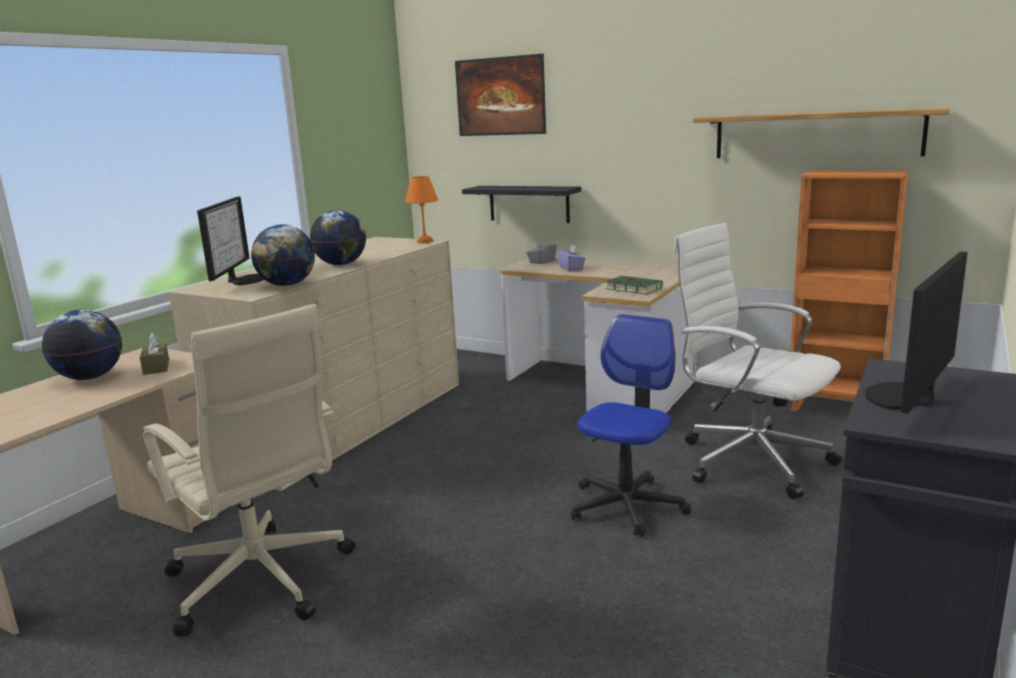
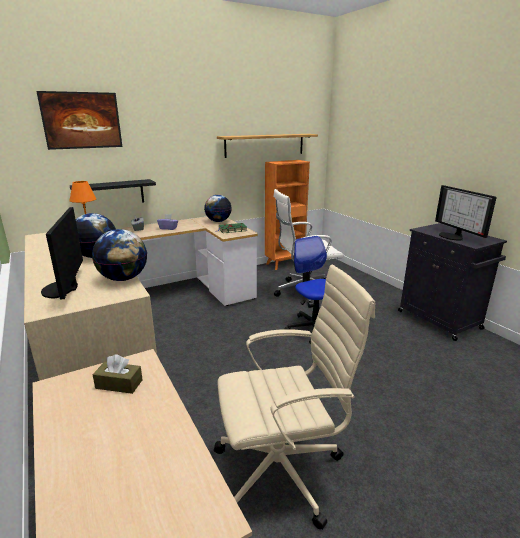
camera: 60 degrees left, 5 degrees up
globe [42,310,122,380] -> globe moved to [204,195,232,222]
monitor [197,197,264,285] -> monitor turned 135 degrees counterclockwise [41,207,83,300]

